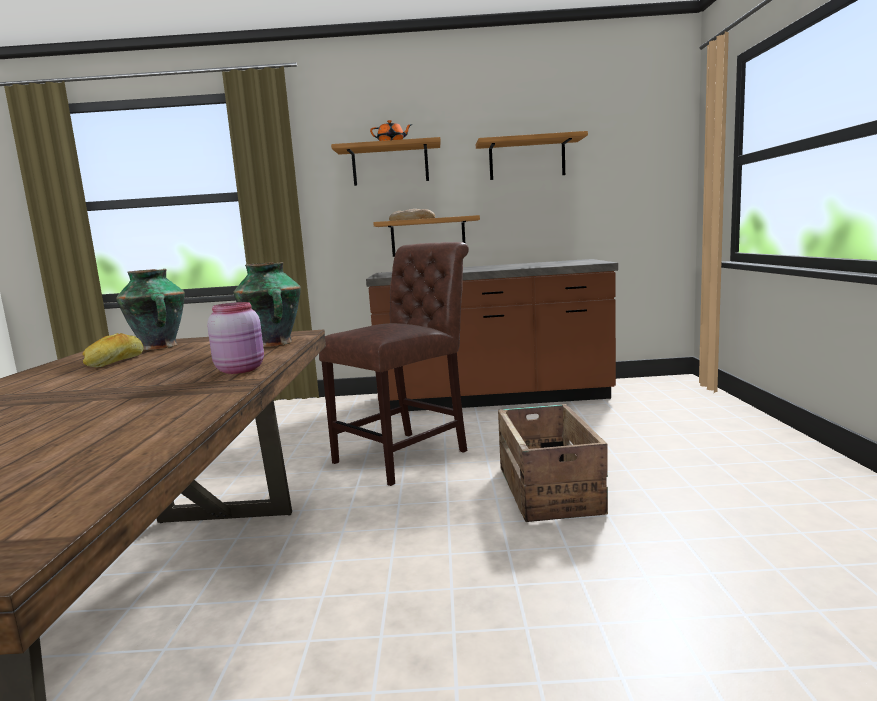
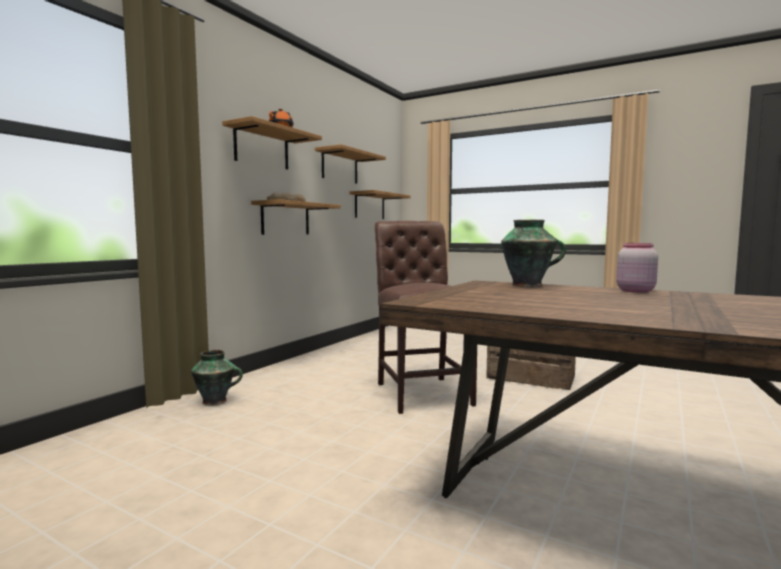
camera: 60 degrees left, 5 degrees down
bread [82,333,143,368] -> none
vase [116,269,185,350] -> vase moved to [191,350,243,405]
brown counter [366,259,618,411] -> none
none -> shelf [350,190,411,219]

